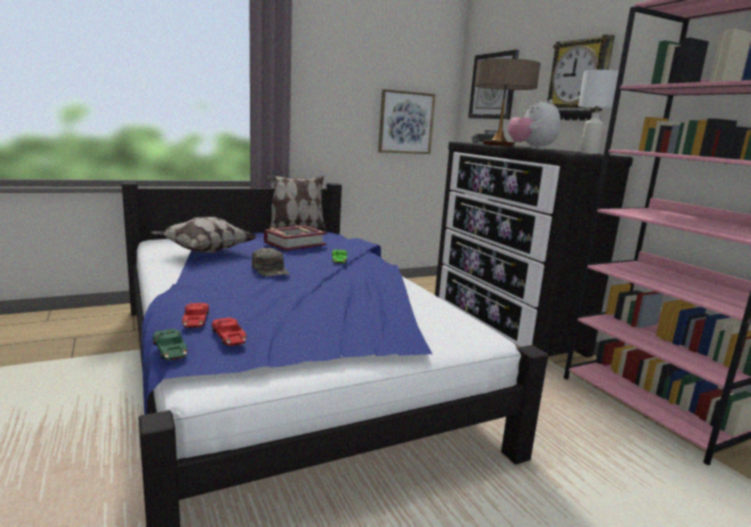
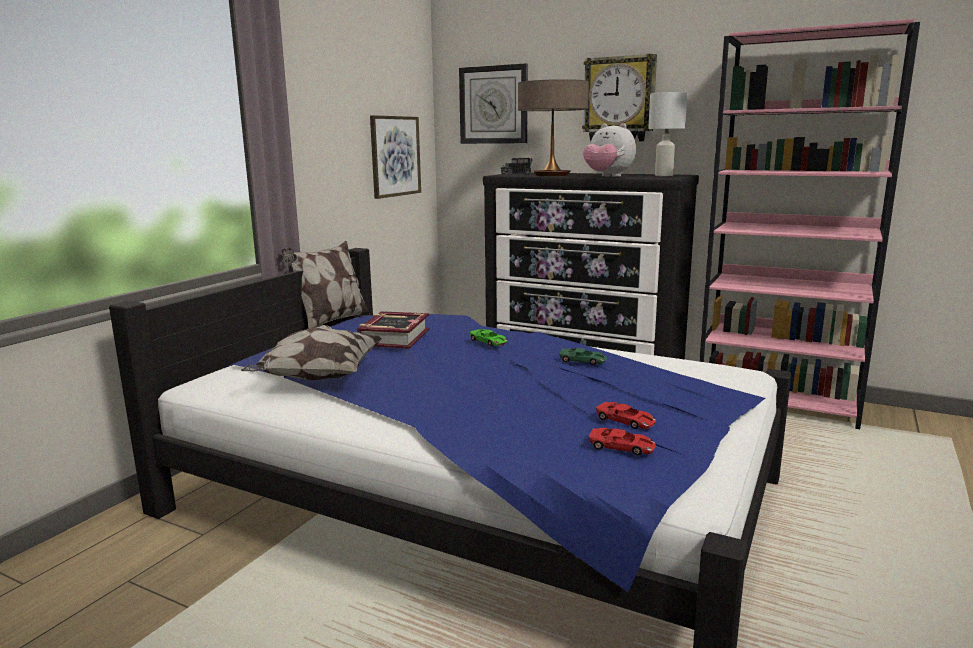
camera: 35 degrees left, 0 degrees up
green toy car [152,329,188,361] -> green toy car moved to [559,348,607,365]
red toy car [182,303,209,328] -> red toy car moved to [596,402,656,429]
green cap [252,248,289,277] -> none

